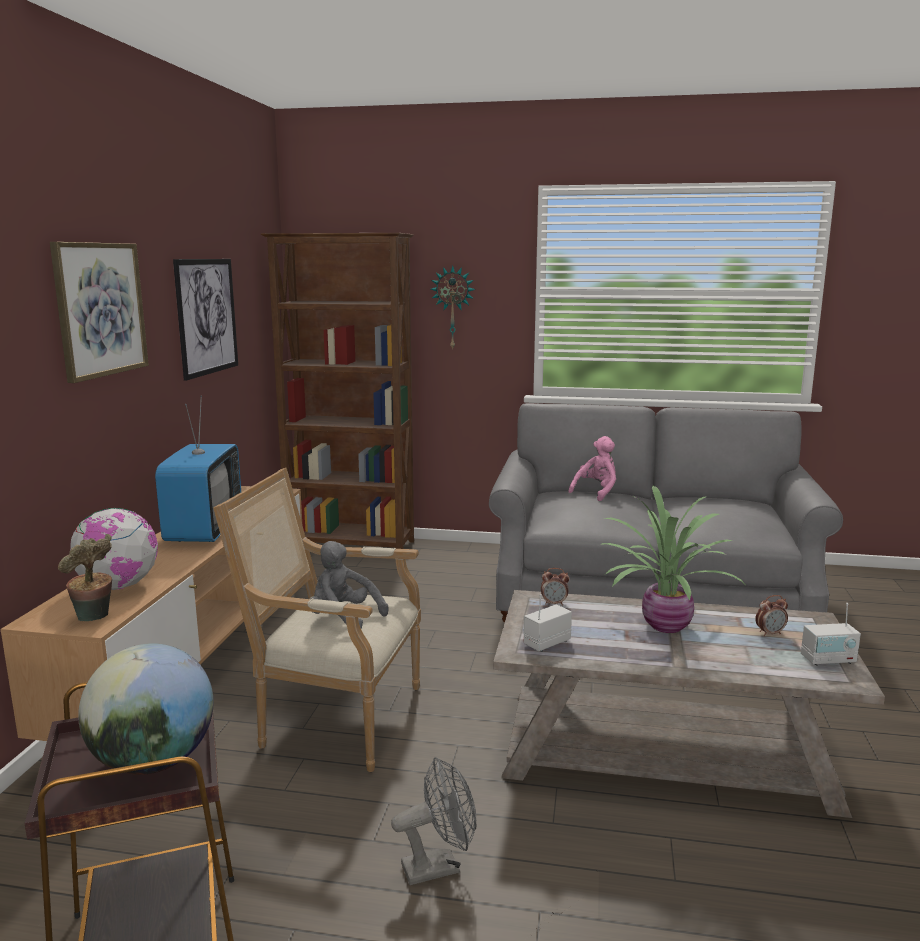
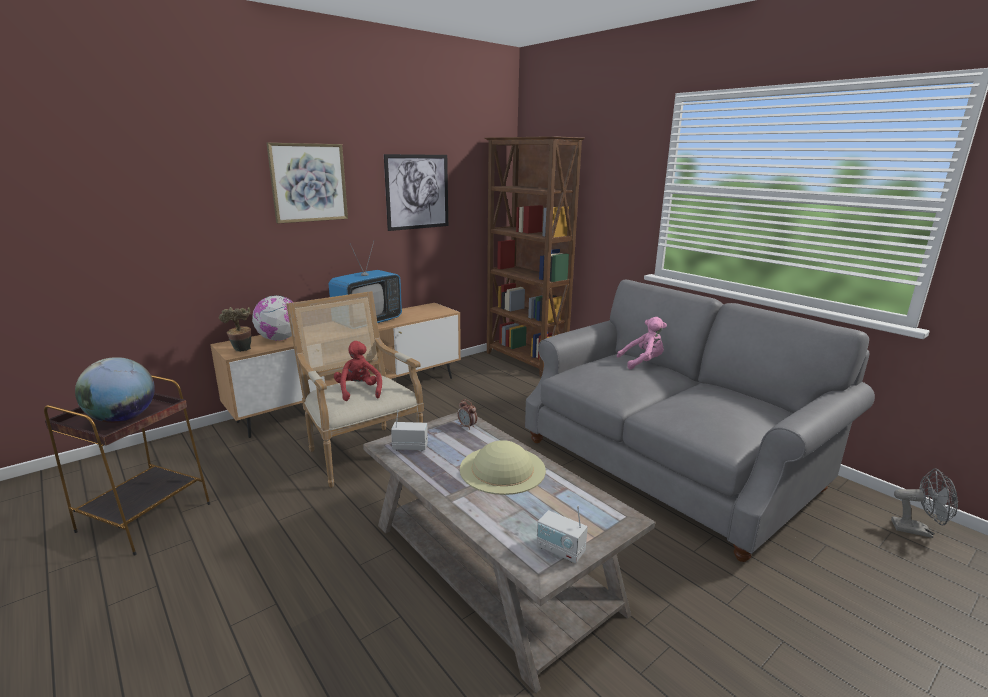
camera: 40 degrees right, 5 degrees up
grey plush toy [311,541,389,629] -> red plush toy [334,341,382,401]
grey fan [391,757,476,885] -> grey fan moved to [891,468,958,538]
wall clock [431,265,476,350] -> none
potted plant [602,486,745,633] -> beige hat [460,440,546,495]
alarm clock [755,595,788,636] -> none

